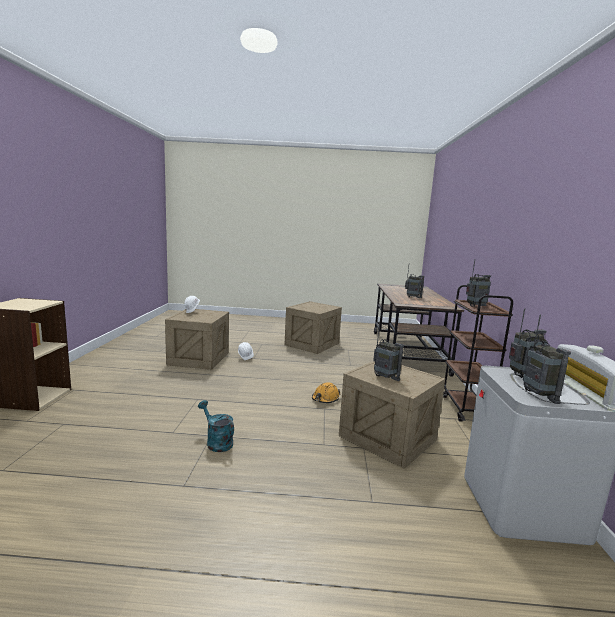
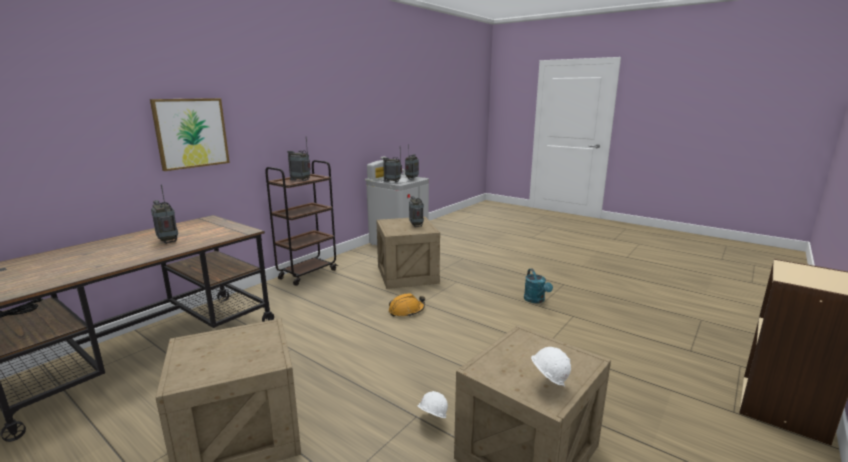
camera: 145 degrees left, 5 degrees up
none -> picture [150,98,230,171]

